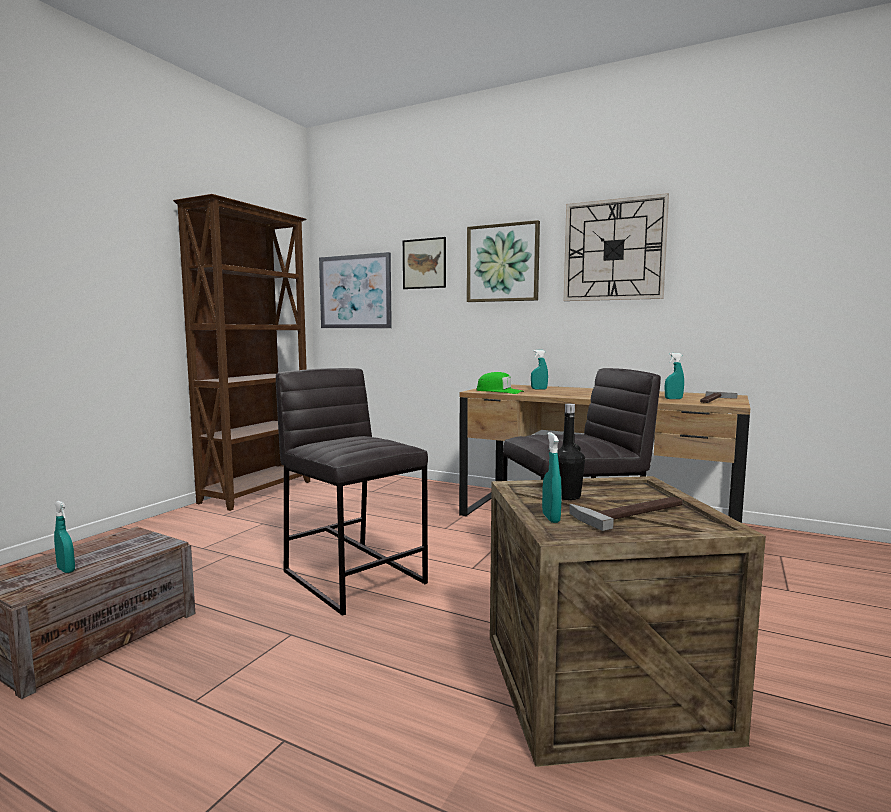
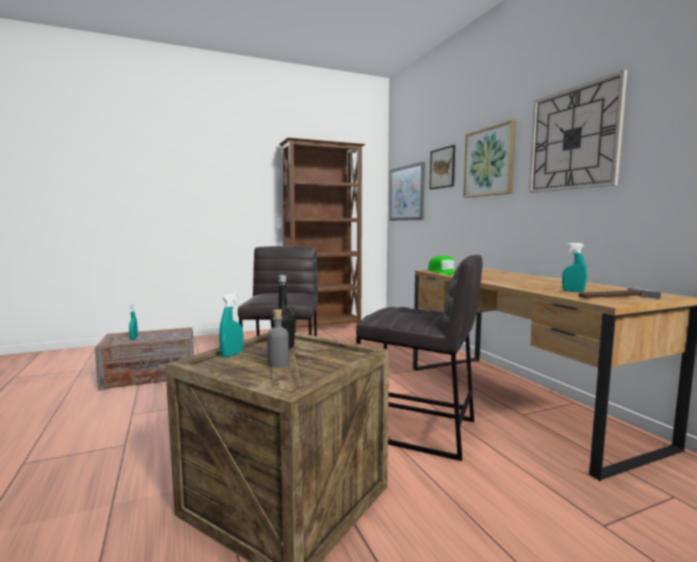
camera: 40 degrees right, 0 degrees up
turquoise spray bottle [531,350,548,389] -> none
hammer [569,497,683,531] -> grey bottle [267,309,289,368]

